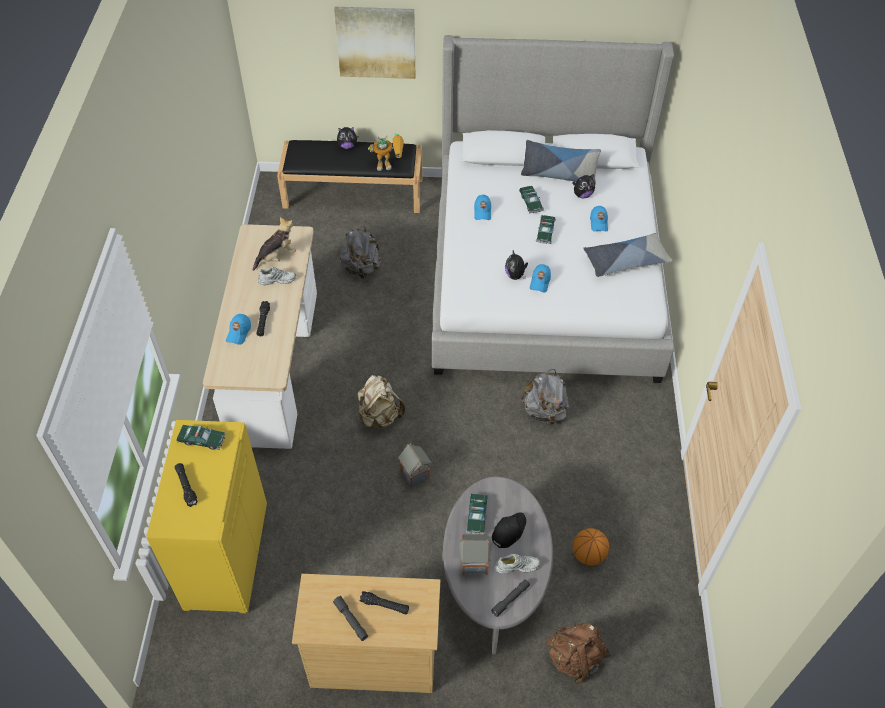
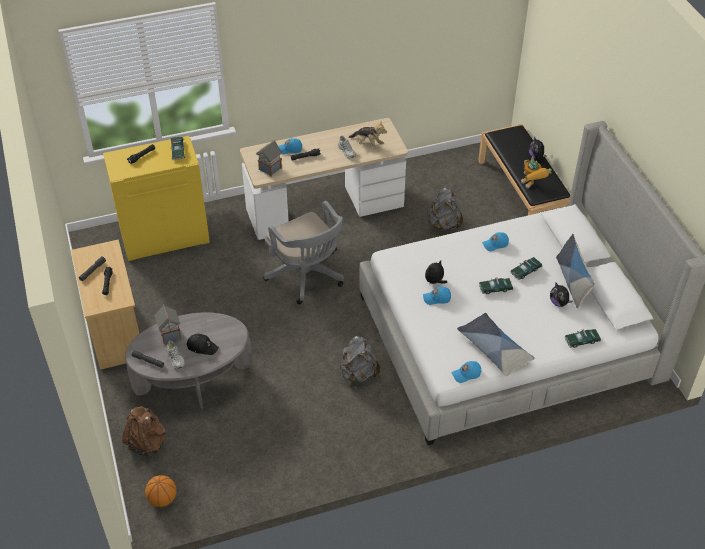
camera: 70 degrees right, 5 degrees down
picture [334,7,415,79] -> none
beige backpack [358,375,405,428] -> grey office chair [263,201,344,304]
toy house [398,443,432,487] -> toy house moved to [256,140,282,176]
toy car [466,494,488,535] -> toy car moved to [565,329,601,348]
basketball [573,528,609,565] -> basketball moved to [145,475,176,507]
blue cap [590,206,608,231] -> blue cap moved to [452,361,481,383]

